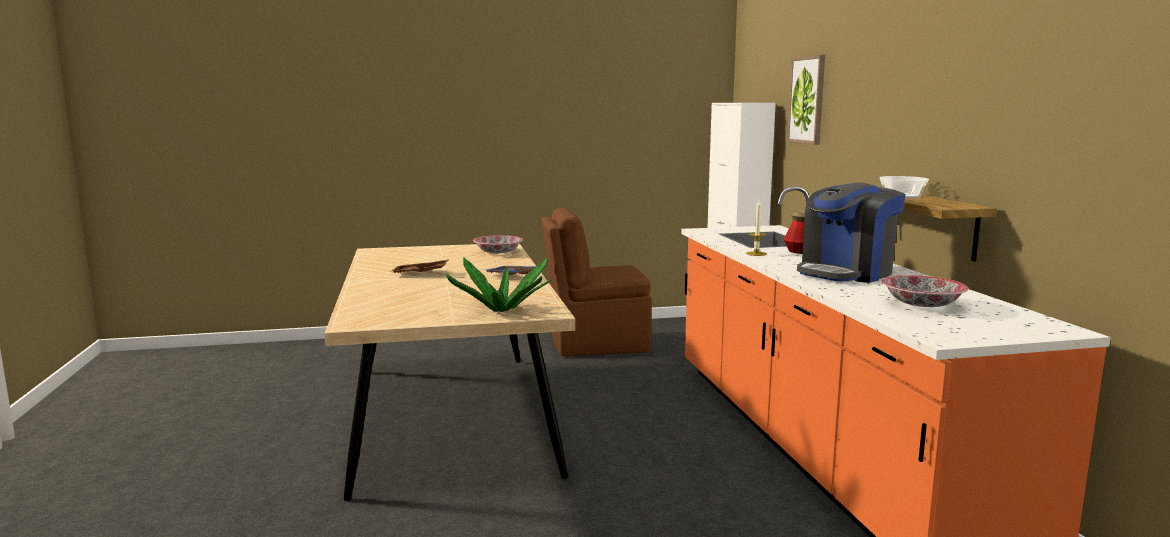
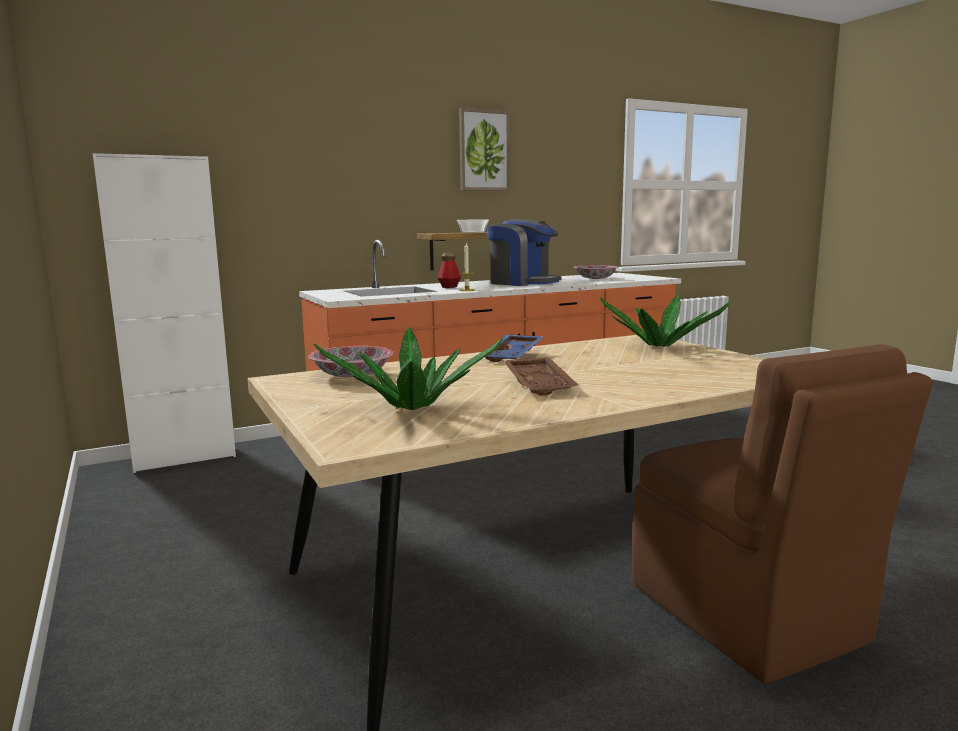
camera: 105 degrees left, 0 degrees up
brown chair [541,207,652,356] -> brown chair moved to [632,344,933,684]
picture [787,55,825,145] -> picture moved to [459,108,510,191]
none -> potted plant [314,327,503,410]

